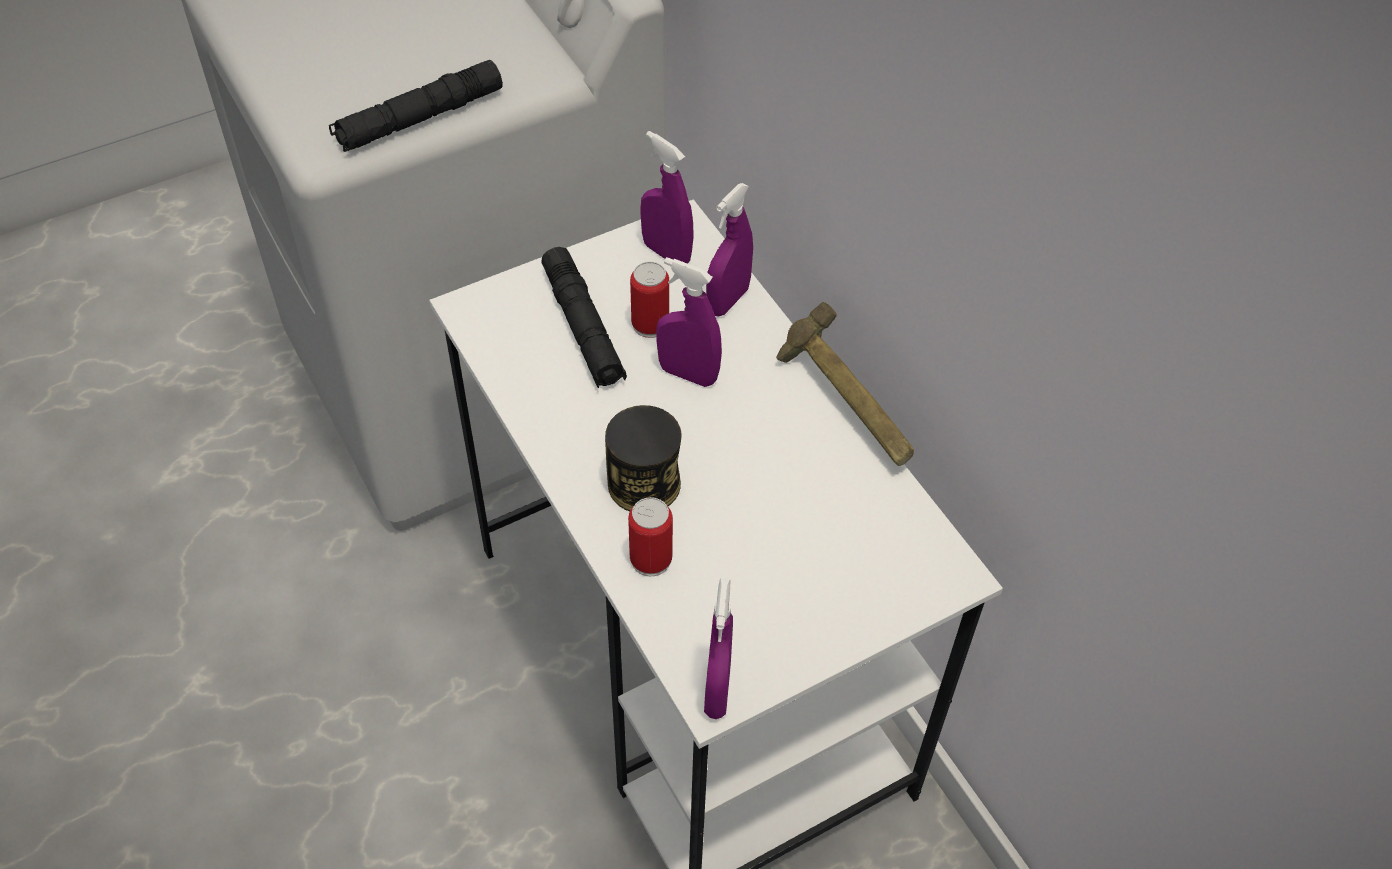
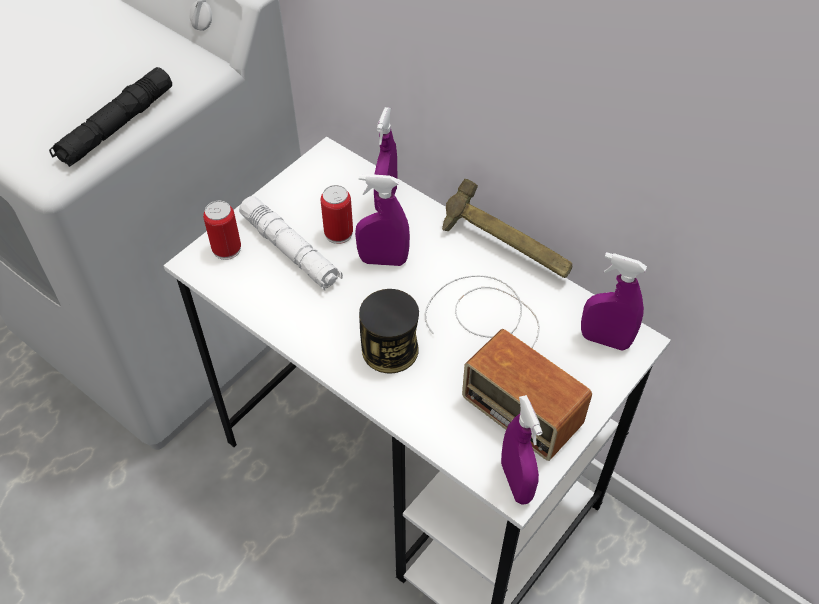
camera: 20 degrees left, 0 degrees up
black flashlight [542,247,627,388] -> white flashlight [239,196,343,290]
can [628,497,673,576] -> can moved to [203,201,241,260]
purple spray bottle [641,131,694,264] -> purple spray bottle moved to [581,252,647,351]
none -> radio [425,275,592,461]

